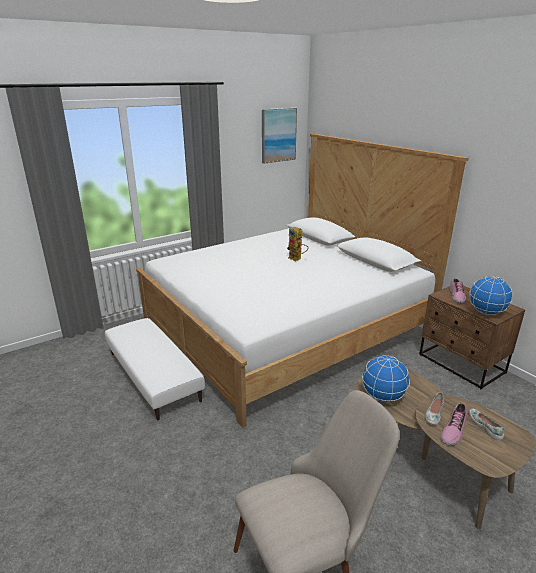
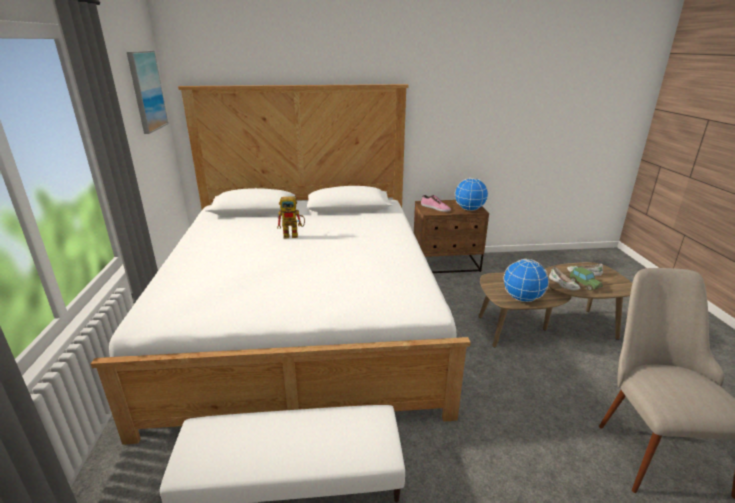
camera: 60 degrees left, 0 degrees up
shoe [441,403,467,446] -> toy car [569,267,603,291]

